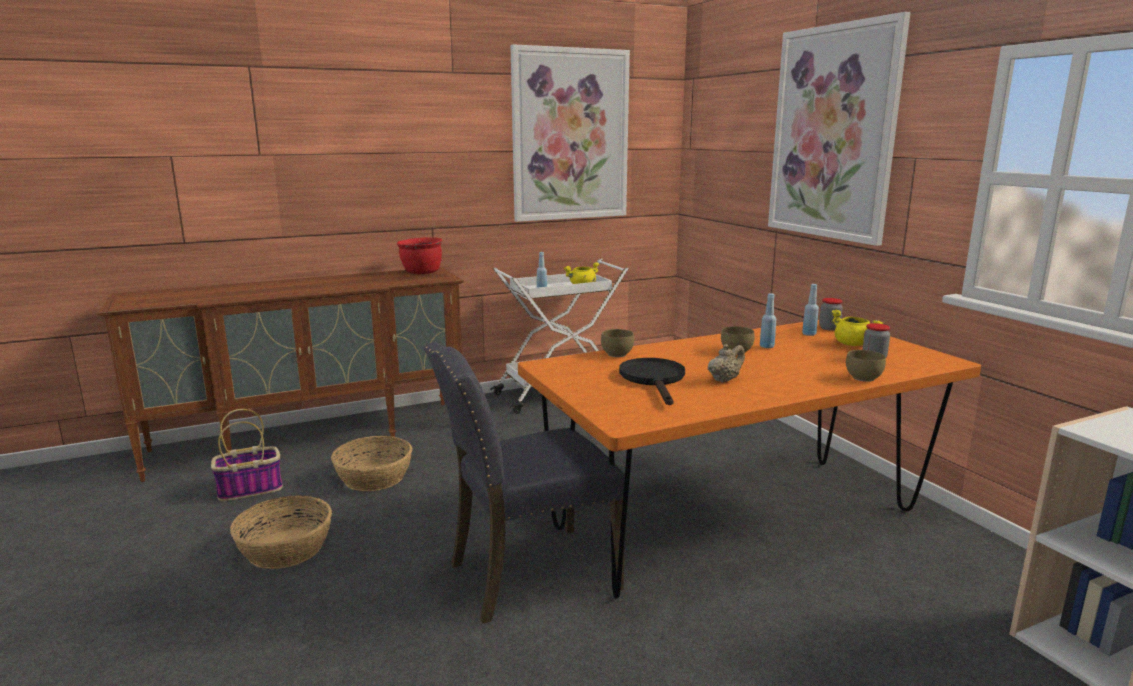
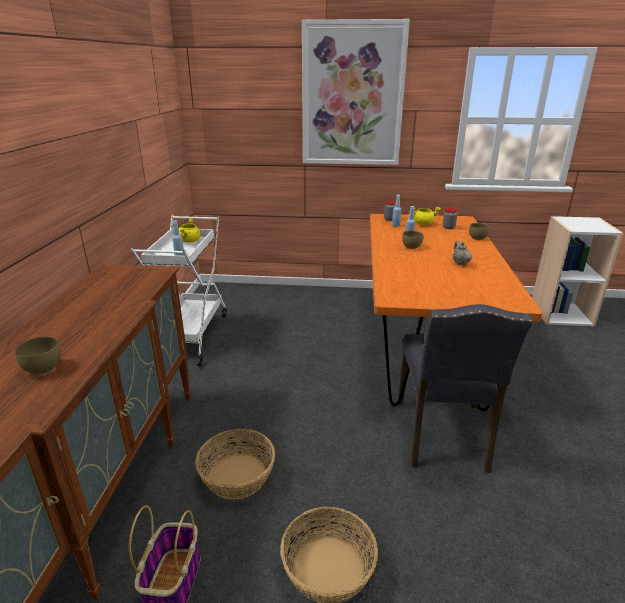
camera: 60 degrees left, 10 degrees up
red cooking pot [397,237,442,274] -> none
picture [510,44,630,222] -> none
brown bowl [601,329,634,357] -> brown bowl moved to [15,336,61,375]
black frying pan [619,358,685,405] -> none

